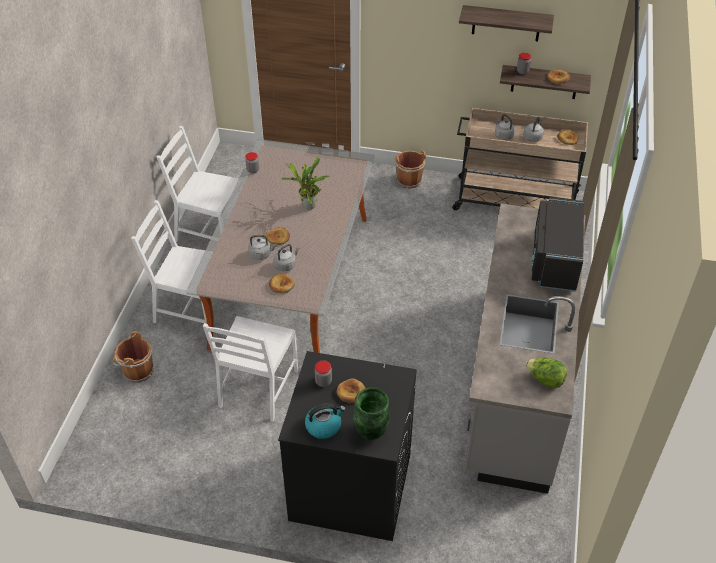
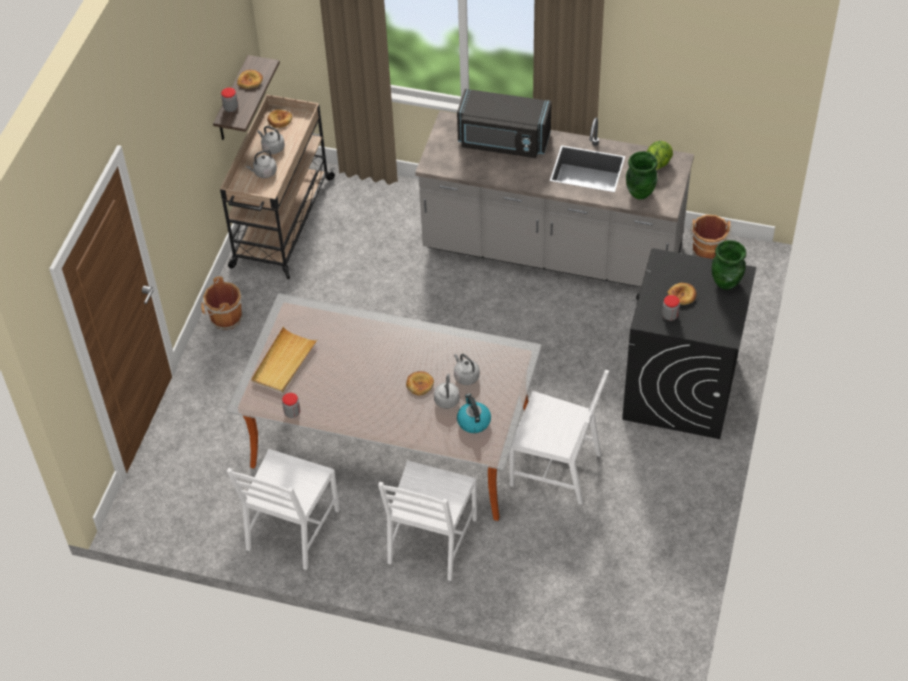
camera: 85 degrees left, 5 degrees up
brown bucket [112,331,154,382] -> brown bucket moved to [690,215,732,259]
bread [269,274,295,293] -> none
potted plant [282,157,330,210] -> none
kettle [305,403,346,439] -> kettle moved to [457,393,491,433]
shelf [459,5,554,42] -> none
none -> beige tray [251,327,318,393]
none -> green vase [626,151,658,199]

